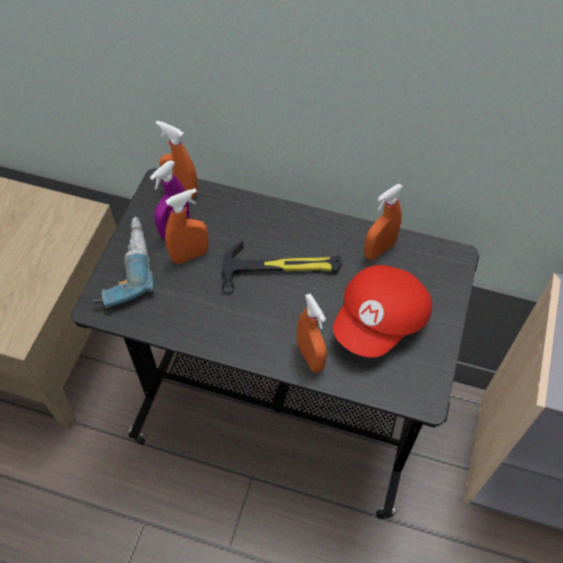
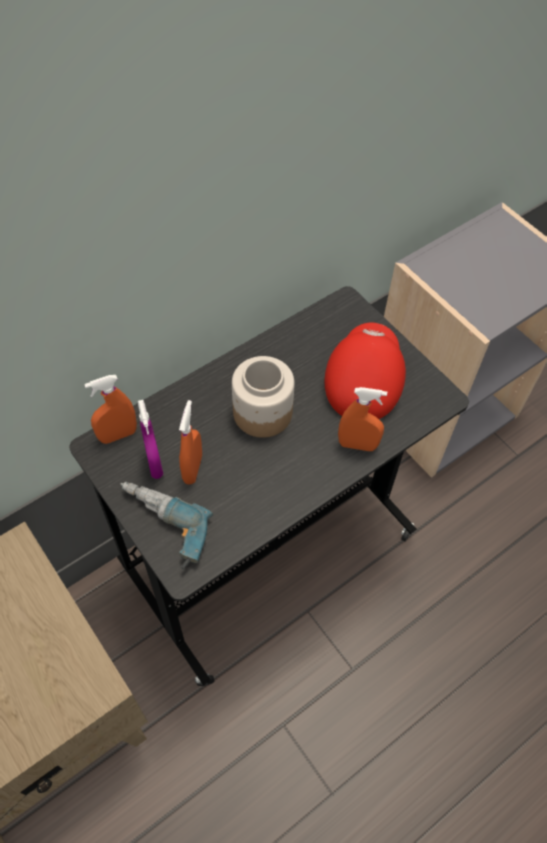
camera: 55 degrees left, 0 degrees up
hammer [221,241,342,293] -> jar [232,356,295,438]
red cap [333,265,432,358] -> red cap turned 150 degrees counterclockwise [325,323,406,419]
orange spray bottle [364,184,403,260] -> none

